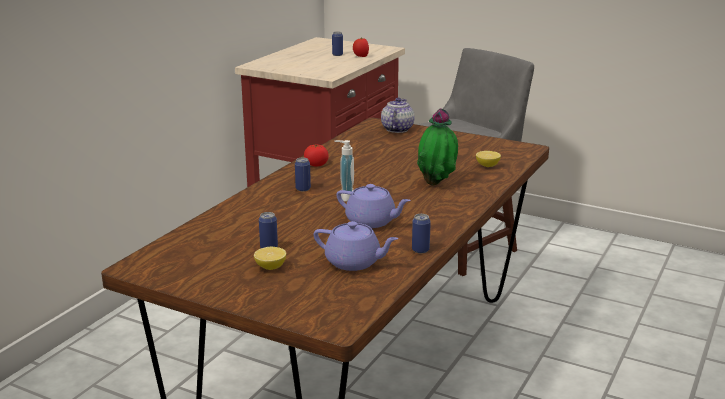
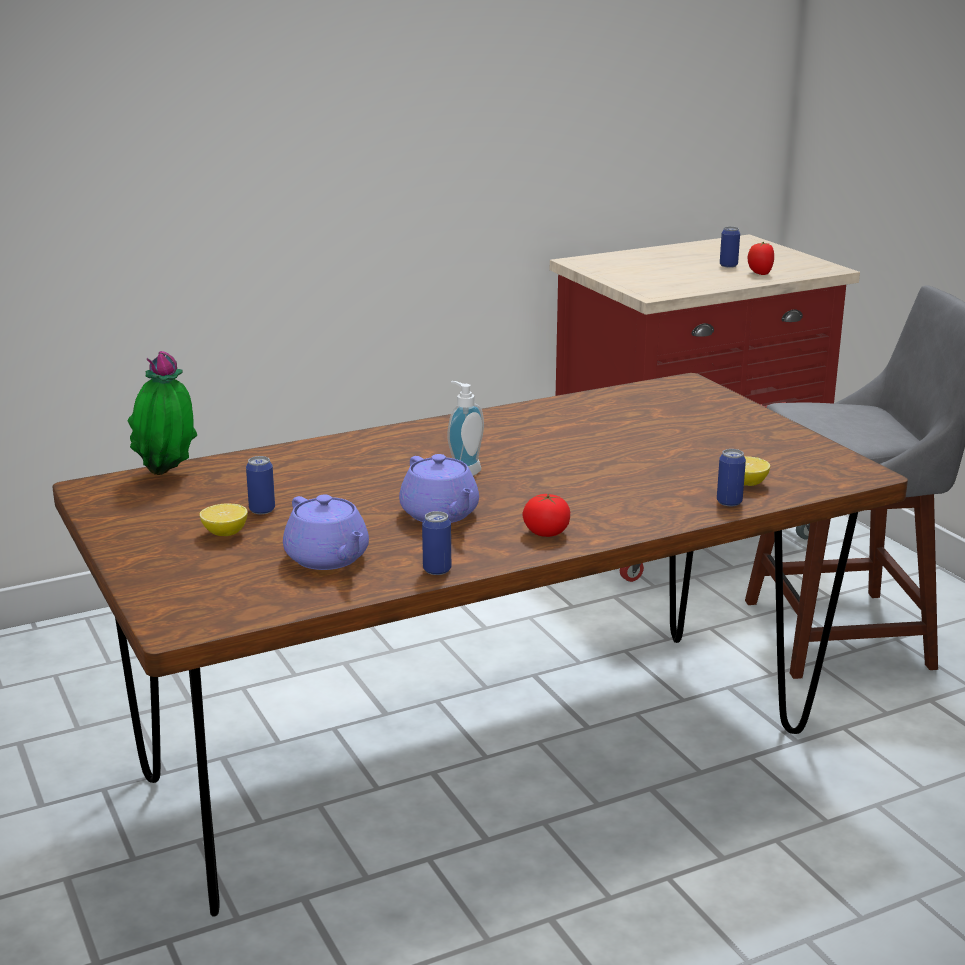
camera: 35 degrees right, 0 degrees up
can [295,157,311,191] -> can moved to [717,449,746,506]
tomato [304,144,329,166] -> tomato moved to [523,494,570,537]
teapot [381,98,415,133] -> none
potted plant [417,108,458,185] -> potted plant moved to [127,351,197,475]

